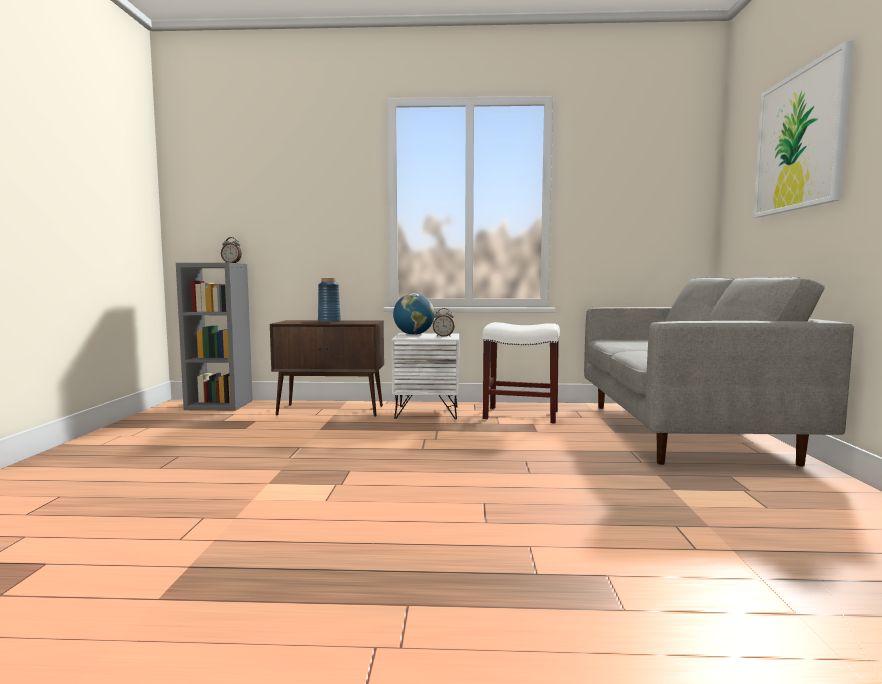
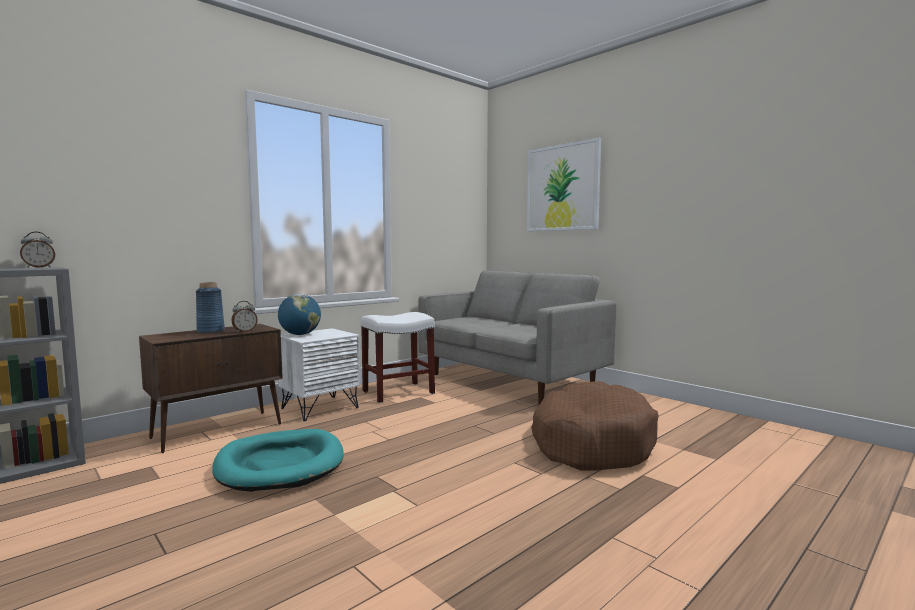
camera: 45 degrees left, 0 degrees up
alarm clock [433,308,455,337] -> alarm clock moved to [231,301,258,333]
none -> turquoise dog bed [212,429,344,492]
none -> brown dog bed [531,381,659,471]

